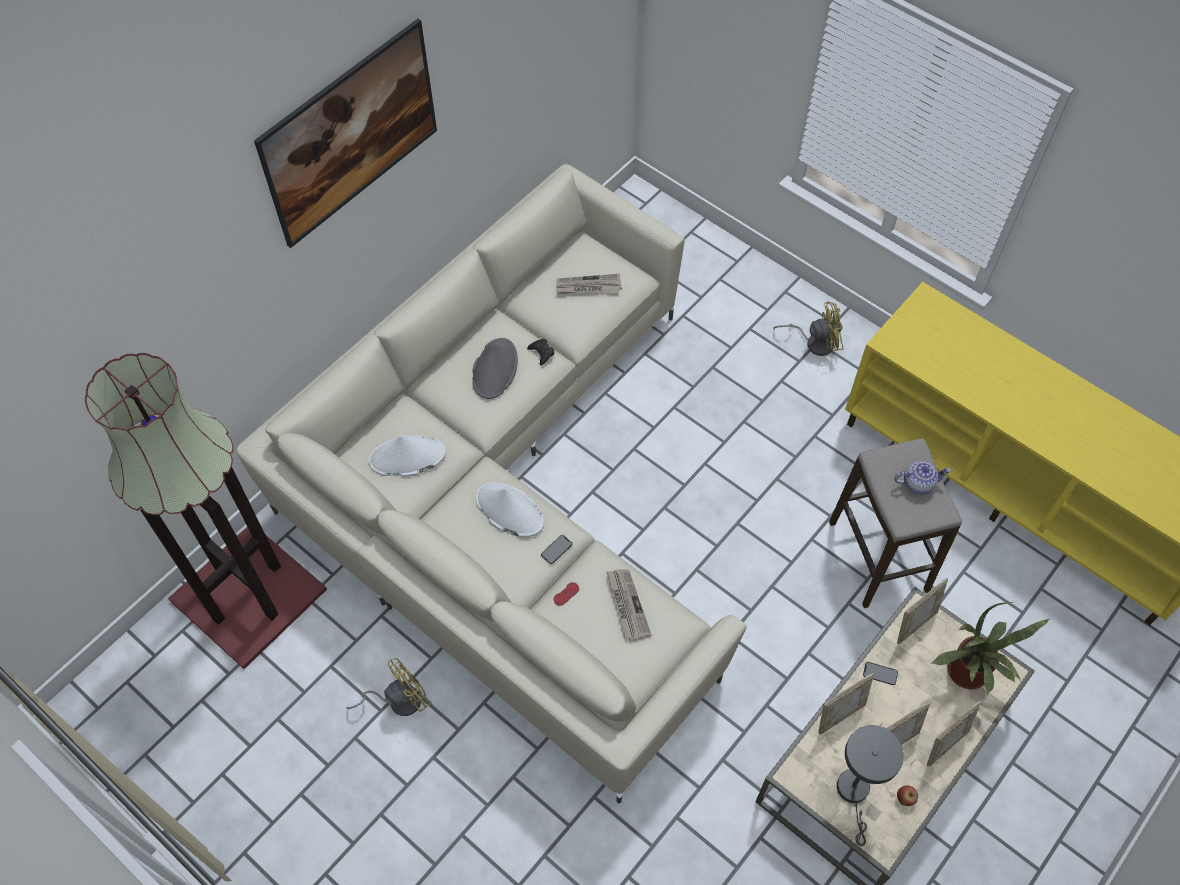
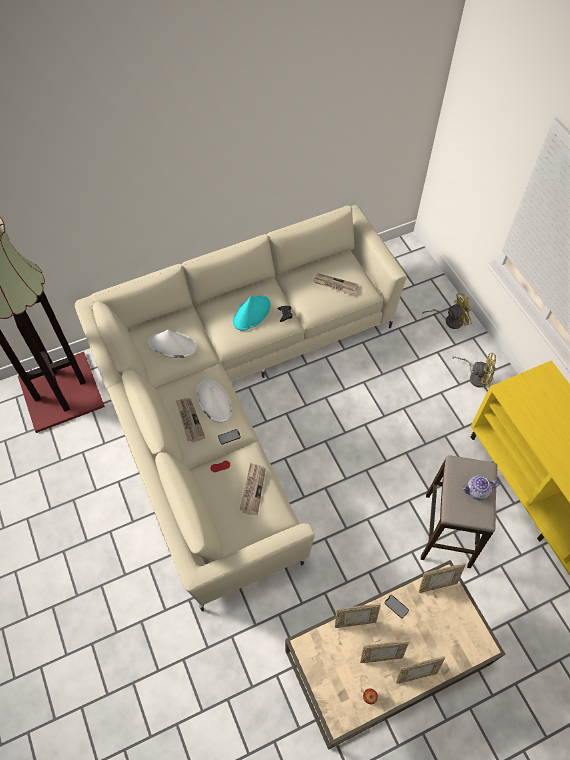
camera: 25 degrees right, 0 degrees up
picture [254,19,437,248] -> none
yellow fan [346,658,432,716] -> yellow fan moved to [422,293,472,329]
grey hat [472,338,518,399] -> turquoise hat [233,296,271,331]
grey table lamp [837,725,904,846] -> none
teapot [894,461,951,494] -> teapot turned 150 degrees clockwise [462,475,500,500]
potted plant [931,602,1050,695] -> none
none -> newspaper [176,398,205,443]

